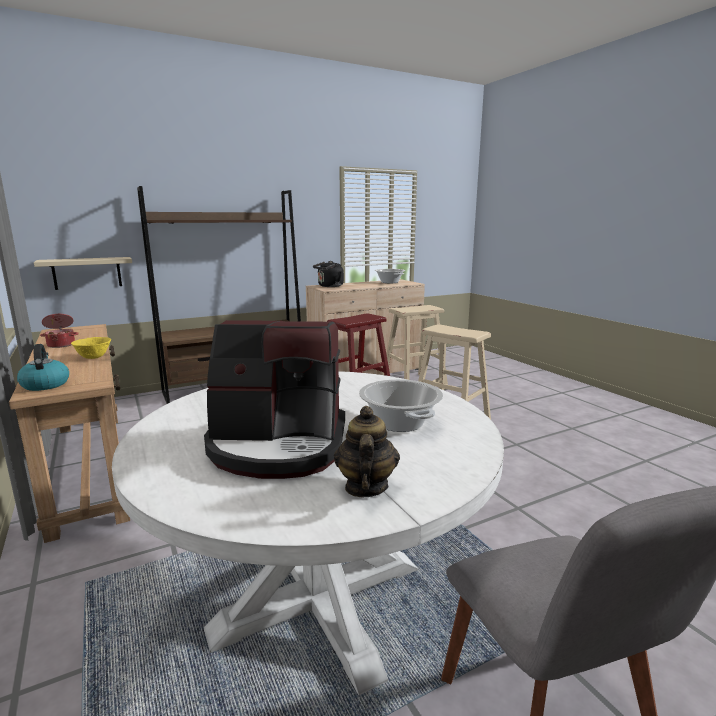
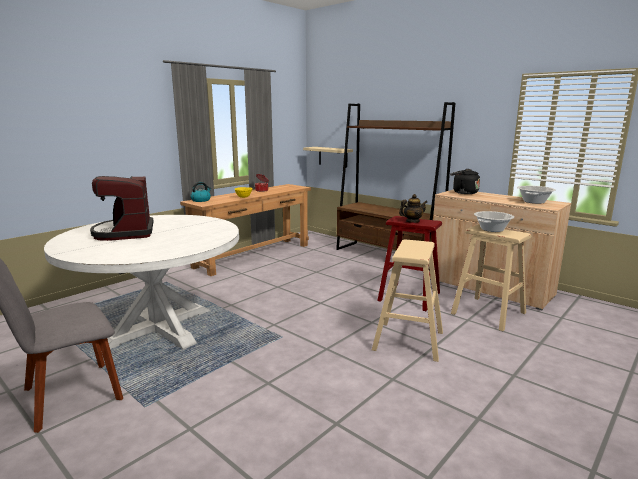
camera: 70 degrees right, 0 degrees up
teapot [334,406,400,497] -> teapot moved to [399,194,427,223]
cooking pot [359,379,443,432] -> cooking pot moved to [474,211,514,232]

